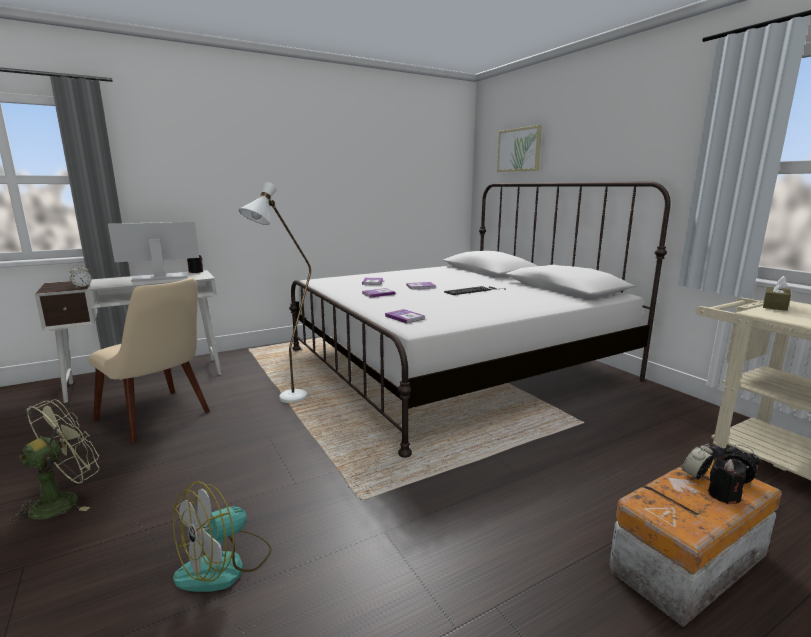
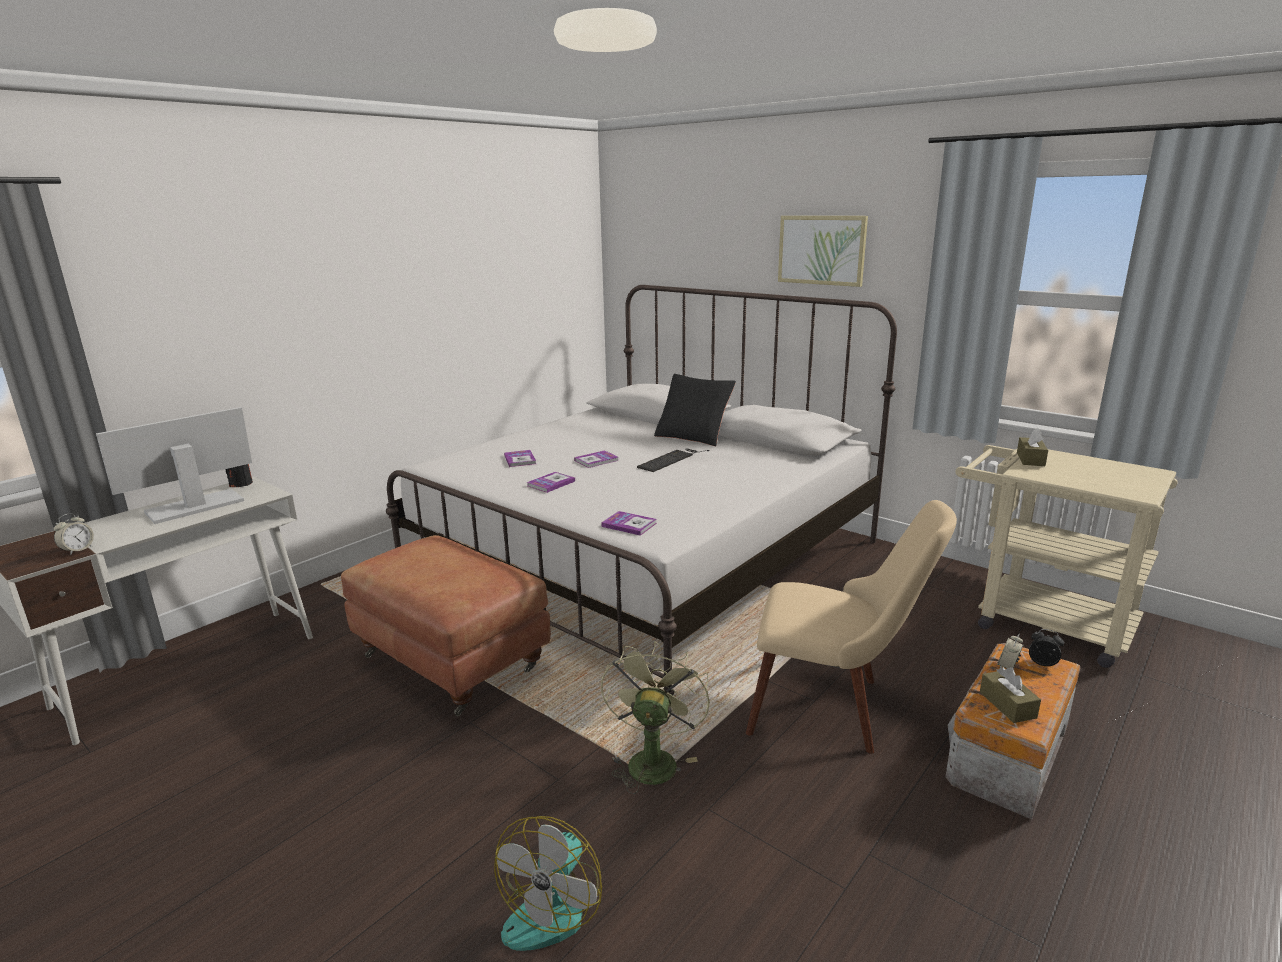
camera: 20 degrees left, 5 degrees up
green fan [10,399,99,522] -> green fan moved to [601,641,710,794]
beige chair [88,278,210,443] -> beige chair moved to [746,500,957,754]
white floor lamp [239,182,311,403] -> brown ottoman [341,535,551,716]
picture [497,125,542,172] -> picture moved to [778,216,868,287]
black candle [708,459,746,504] -> none
none -> black pillow [654,374,736,446]
none -> brown tissue box [980,667,1041,723]

